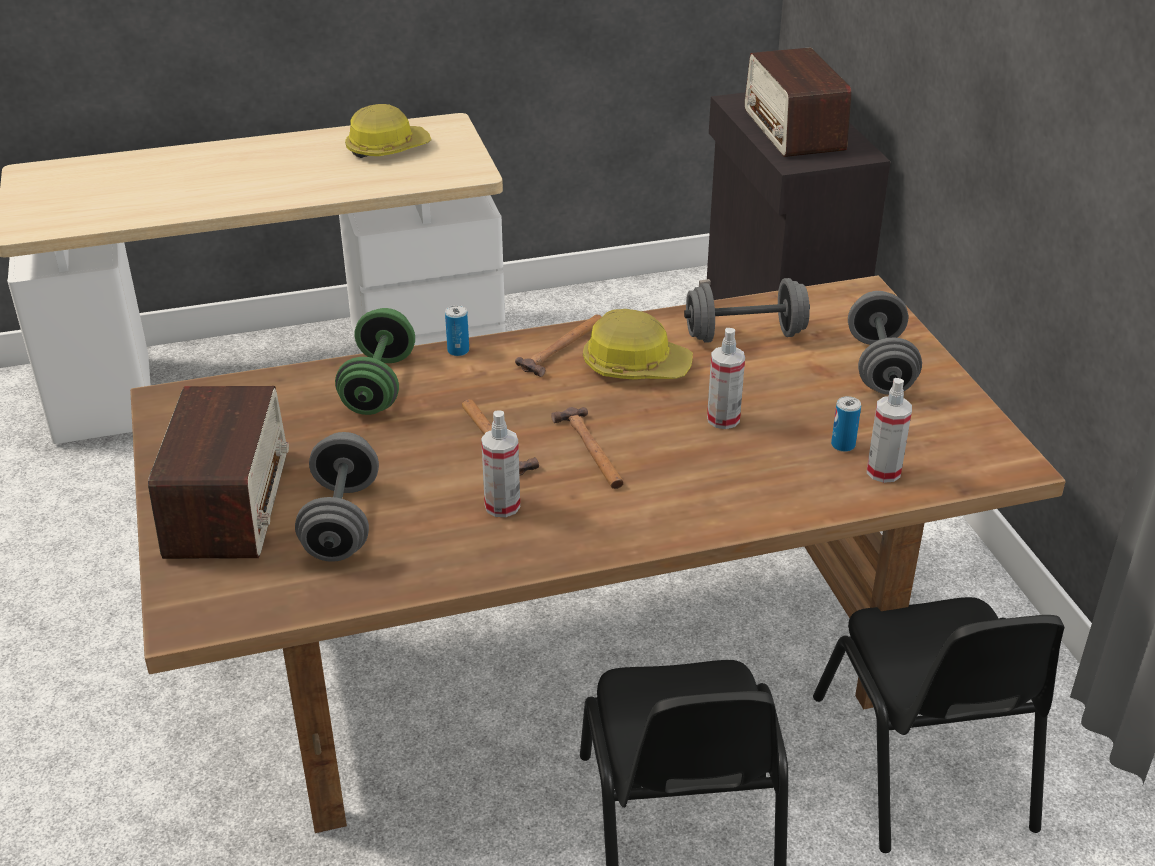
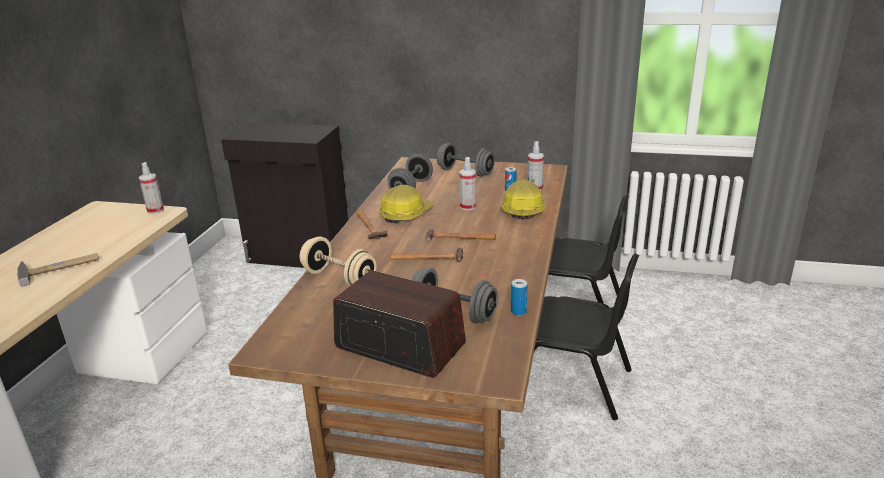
camera: 60 degrees left, 10 degrees down
green dumbbell [335,308,415,415] -> beige dumbbell [300,236,376,286]
hard hat [345,104,431,158] -> hard hat moved to [501,180,546,219]
can [445,305,469,356] -> can moved to [511,279,527,316]
spray bottle [481,411,520,517] -> spray bottle moved to [139,162,164,214]
radio [744,48,852,157] -> none
none -> hammer [17,253,99,287]

